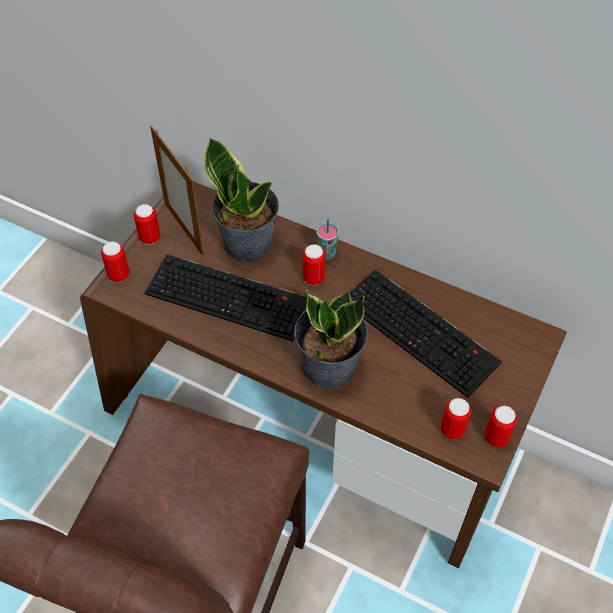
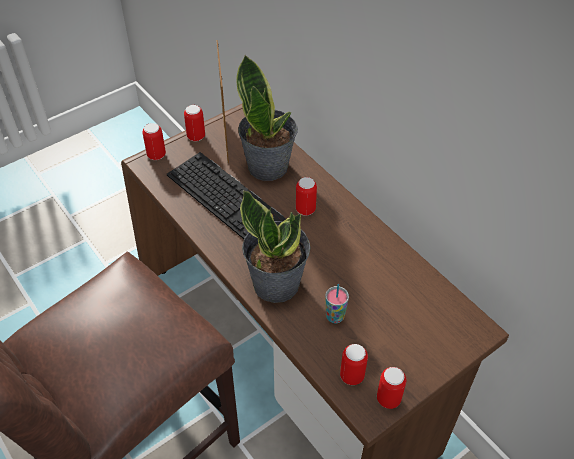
camera: 25 degrees right, 5 degrees down
cup [316,219,339,260] -> cup moved to [325,284,349,324]
keyboard [350,270,502,398] -> none

